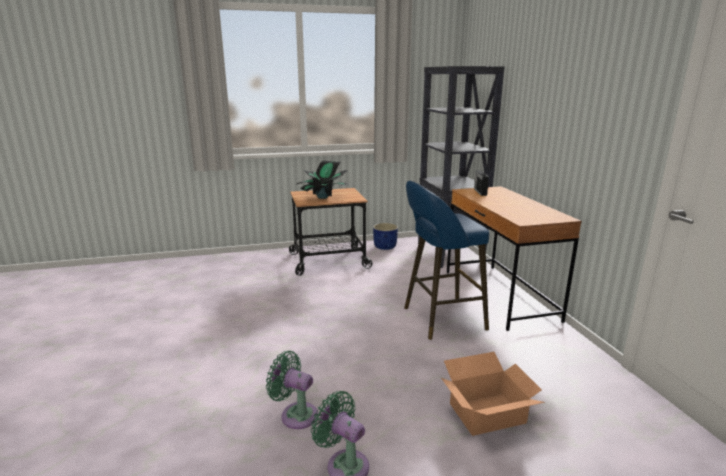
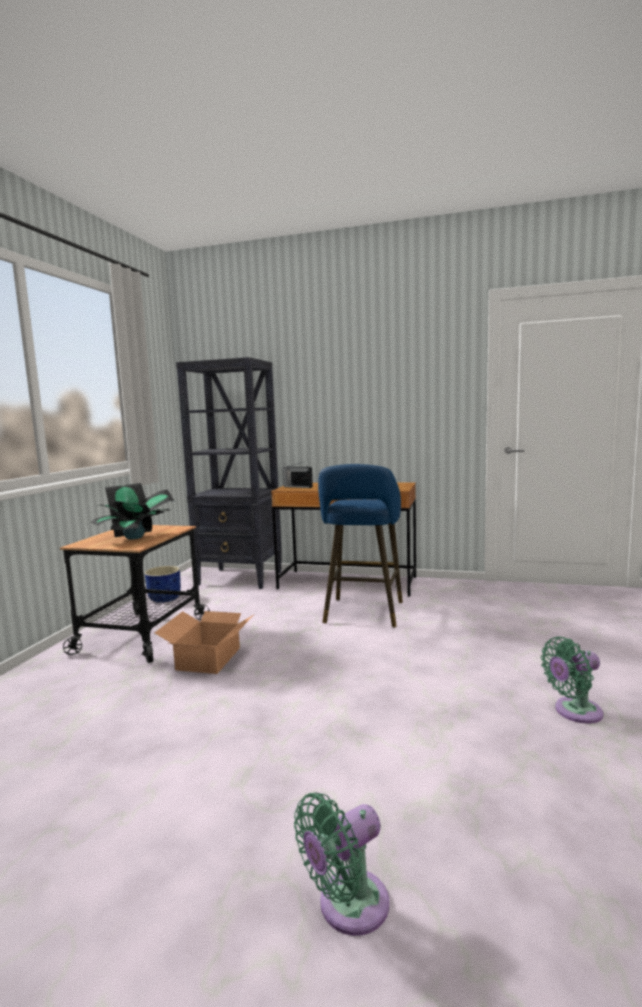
camera: 60 degrees left, 10 degrees down
green fan [266,351,318,429] -> green fan moved to [294,792,389,936]
cardboard box [441,352,545,436] -> cardboard box moved to [155,611,253,674]

